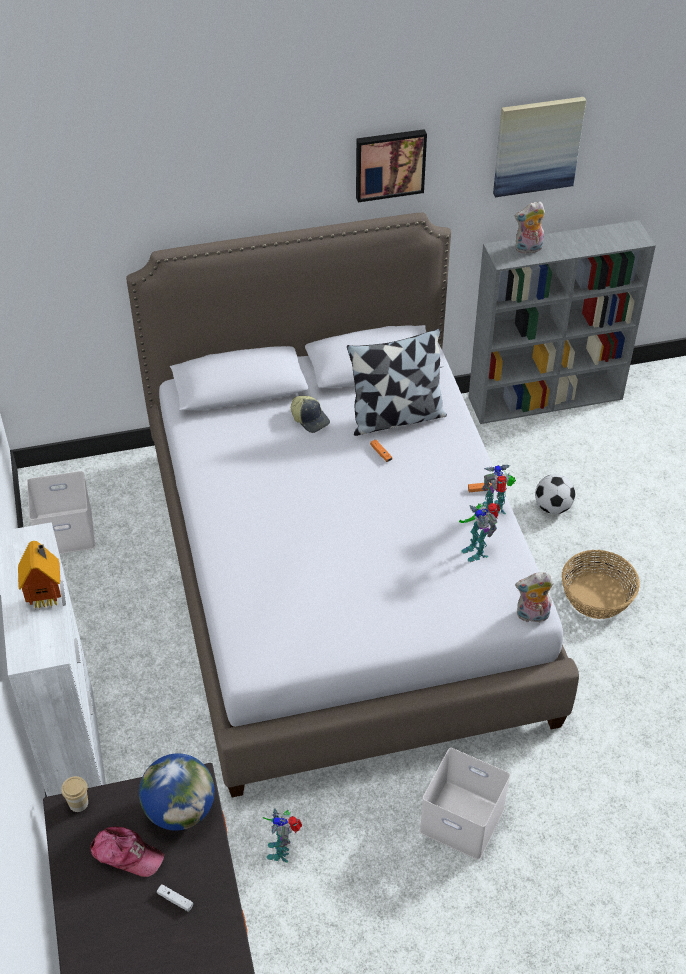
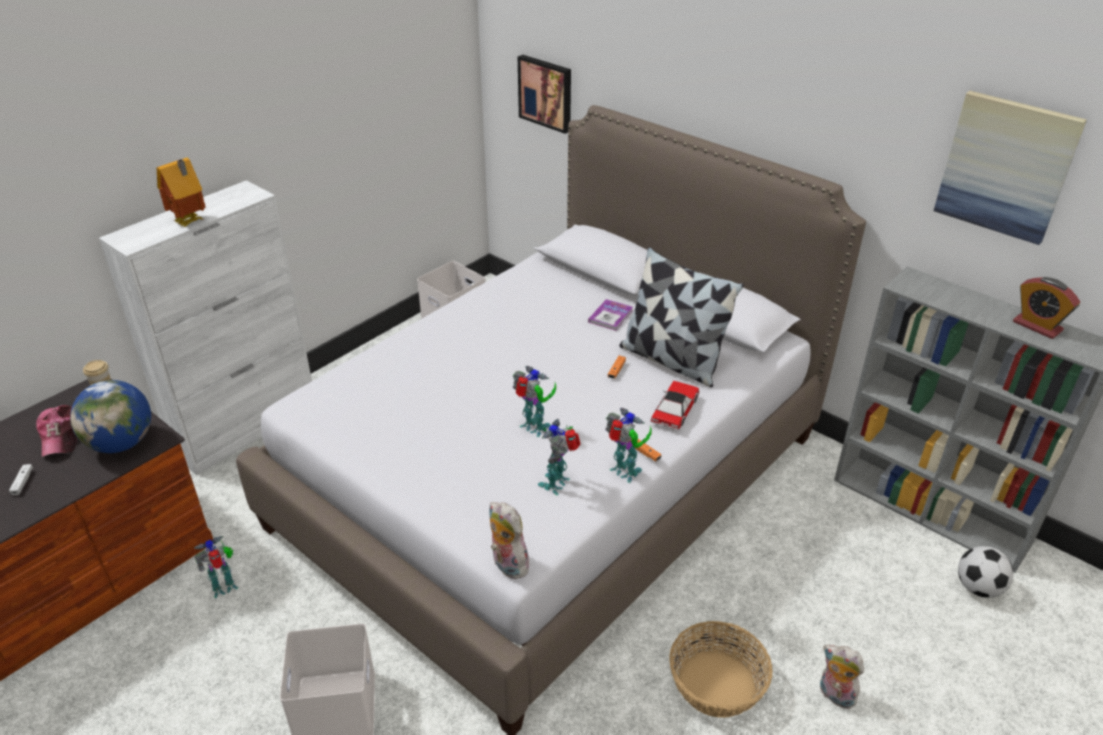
camera: 55 degrees right, 10 degrees down
cap [291,396,330,433] -> book [588,299,633,331]
picture [356,129,427,202] -> picture moved to [518,55,571,134]
plush toy [515,201,545,254] -> plush toy moved to [820,645,864,709]
football [535,474,575,514] -> football moved to [958,546,1014,598]
none -> toy robot [512,366,556,437]
none -> toy car [651,381,699,430]
none -> alarm clock [1013,277,1080,339]

